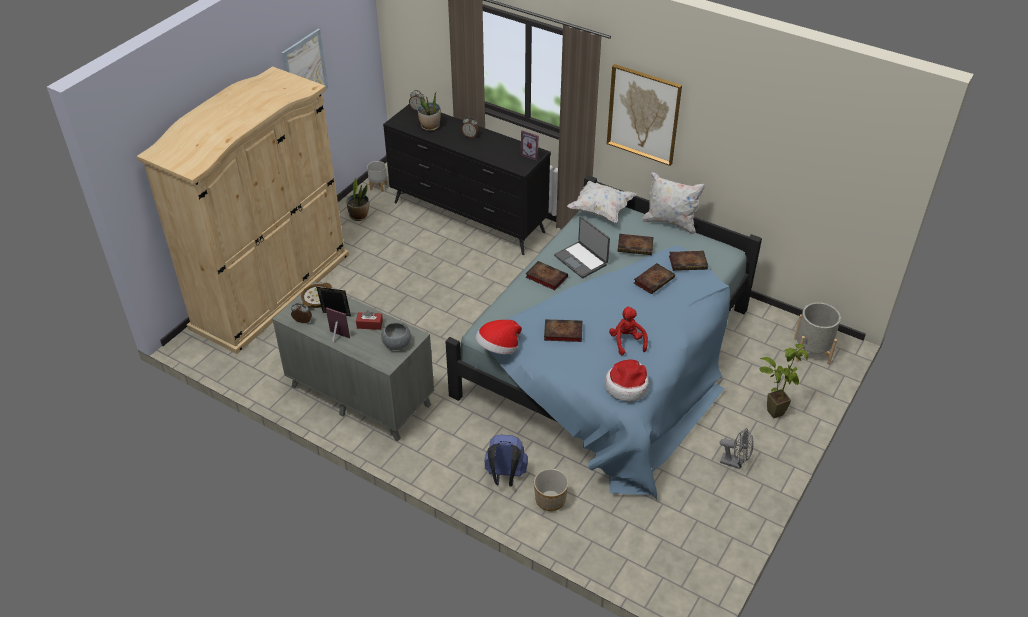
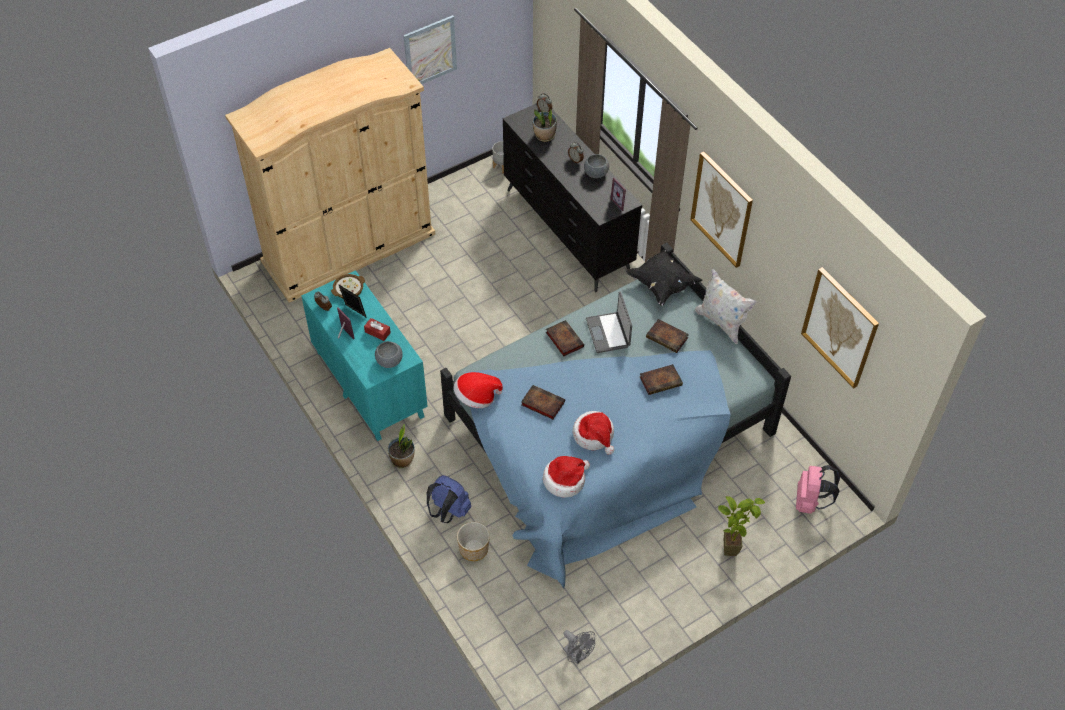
camera: 25 degrees right, 10 degrees up
grey dresser [272,282,434,441] -> turquoise dresser [301,270,428,441]
potted plant [346,177,369,221] -> potted plant moved to [388,424,415,468]
white pillow [567,181,636,223] -> black pillow [626,249,703,306]
red plush toy [609,306,648,355] -> hat [573,411,614,455]
book [669,251,708,271] -> none
grey fan [720,428,754,469] -> grey fan moved to [563,630,595,664]
grey planter [794,302,841,365] -> pink backpack [796,465,840,514]
none -> grey bowl [584,154,609,178]
none -> picture [801,267,879,389]

